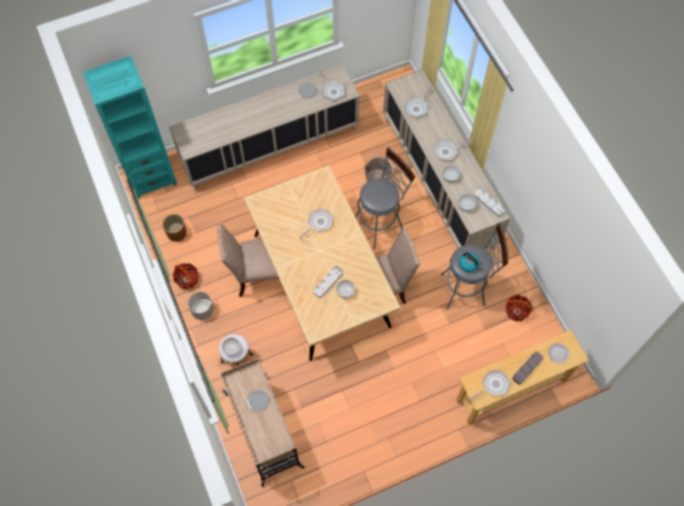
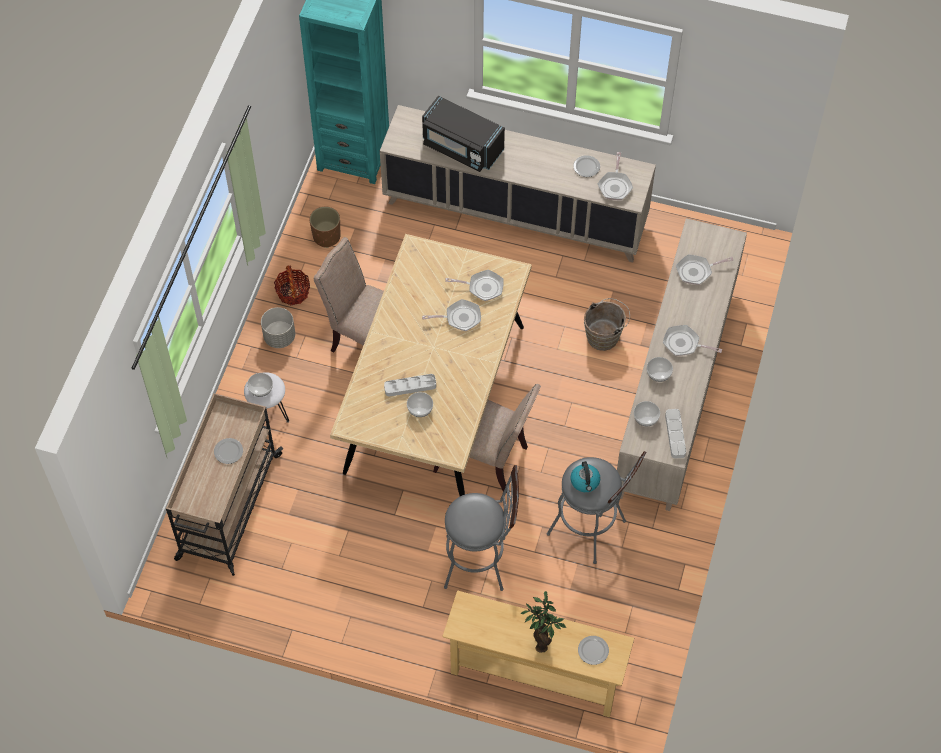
camera: 40 degrees right, 5 degrees down
grey stool [355,147,416,249] -> grey stool moved to [444,465,519,591]
frying pan [471,370,511,401] -> frying pan moved to [445,270,504,301]
basket [506,295,533,321] -> none
grey tray [512,352,543,384] -> potted plant [521,591,566,653]
none -> black microwave [422,96,505,172]

